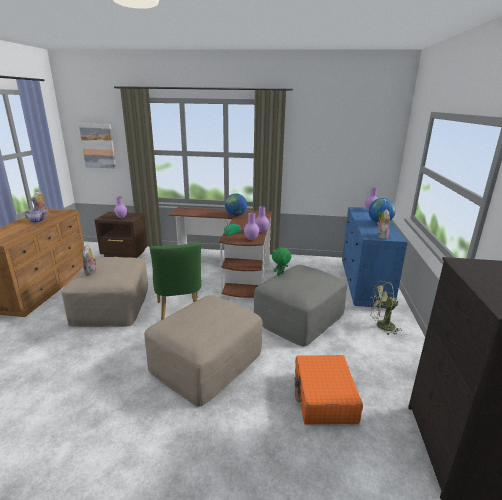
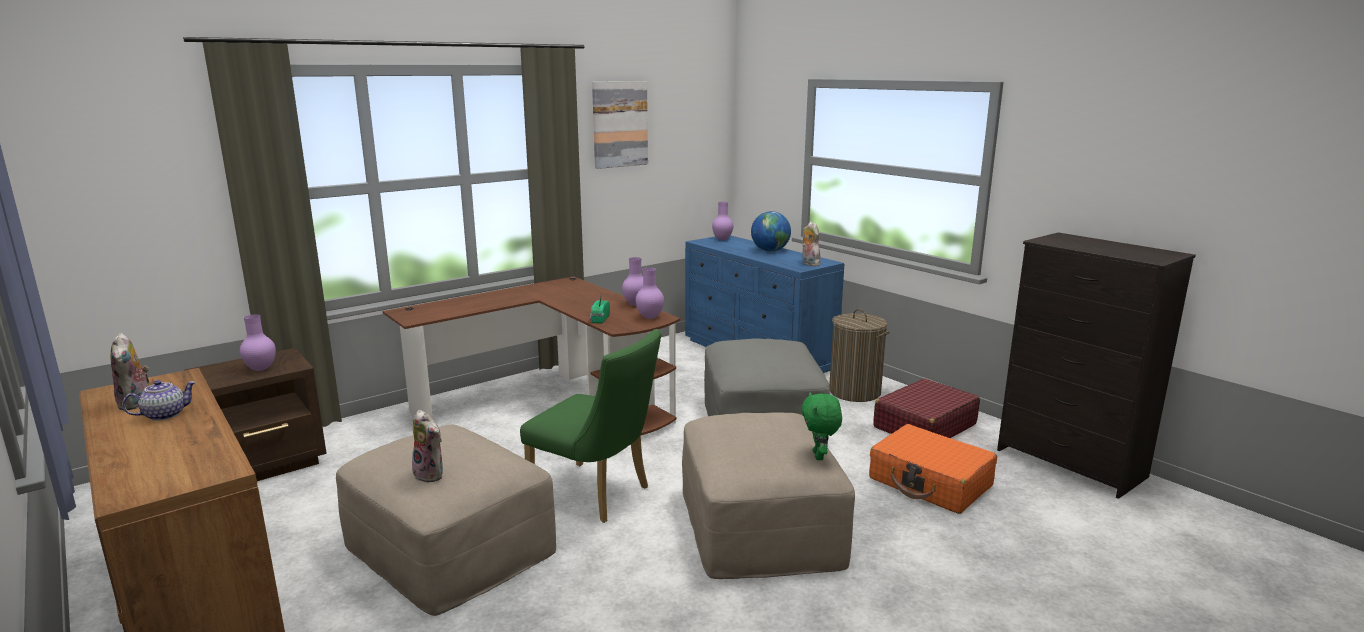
camera: 45 degrees left, 5 degrees down
picture [79,123,116,168] -> picture moved to [592,81,648,169]
globe [225,193,247,216] -> none
green plush toy [272,247,292,276] -> green plush toy moved to [802,392,842,460]
green fan [370,281,402,335] -> laundry basket [829,309,890,402]
none -> red suitcase [873,378,980,438]

